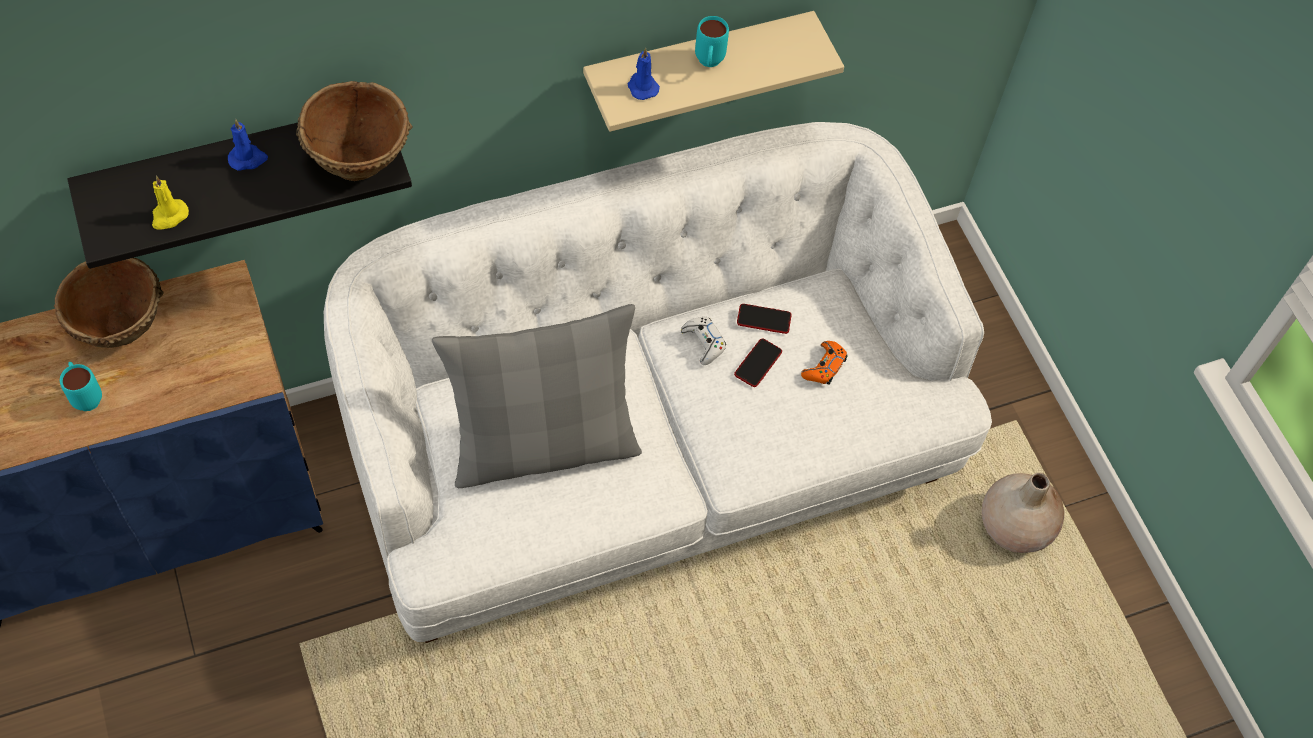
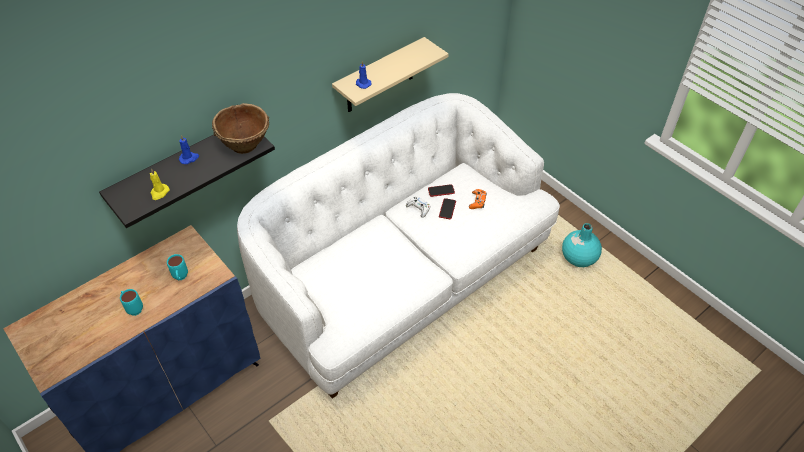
camera: 15 degrees left, 10 degrees down
brown bowl [54,258,164,348] -> none
grey pillow [432,304,642,488] -> none
turquoise mug [695,16,729,67] -> turquoise mug moved to [167,254,188,280]
beige vase [982,473,1064,553] -> turquoise vase [562,223,602,267]

